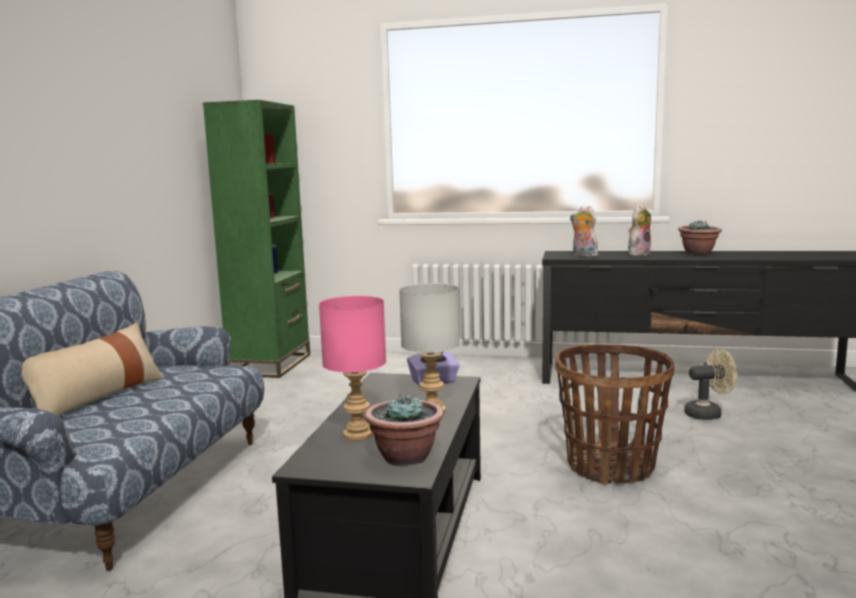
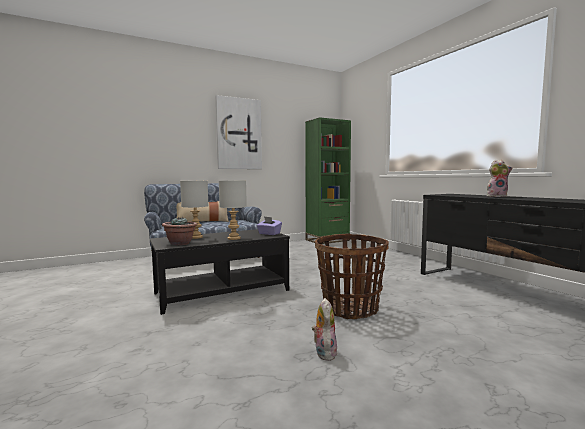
camera: 50 degrees right, 5 degrees down
pink table lamp [319,296,386,441] -> grey table lamp [180,181,208,239]
plush toy [570,206,598,257] -> plush toy moved to [312,298,338,361]
potted plant [678,221,722,255] -> none
beige fan [684,349,737,420] -> none
none -> picture [216,95,262,169]

